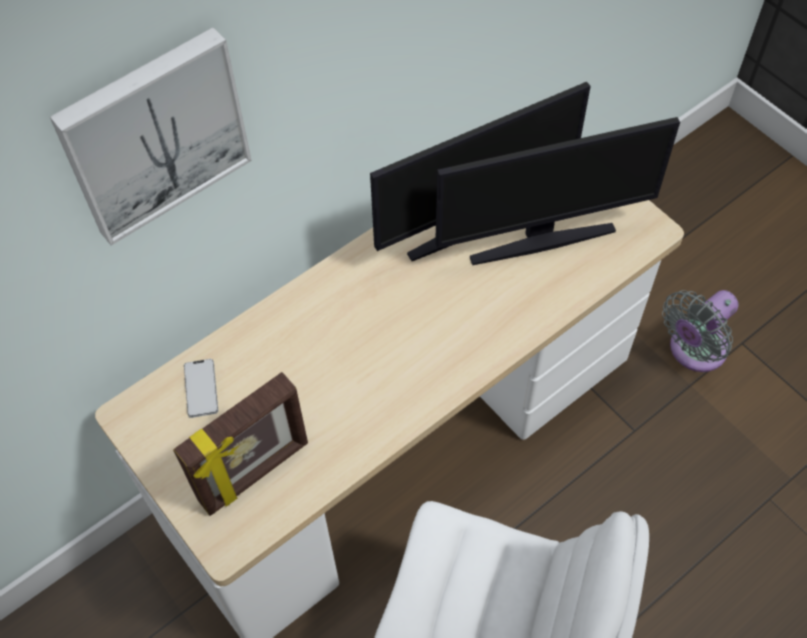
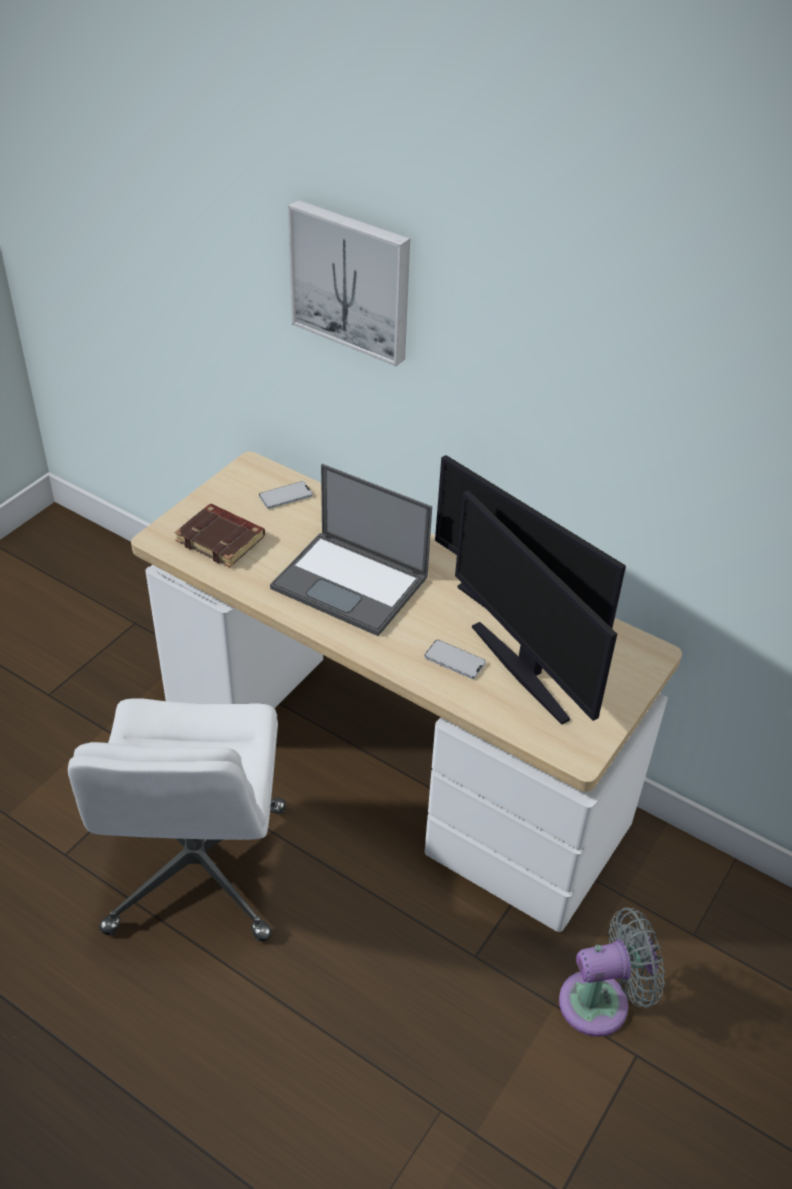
camera: 70 degrees right, 15 degrees down
picture frame [173,372,308,516] -> brown book [175,504,265,567]
grey fan [662,290,739,372] -> grey fan turned 135 degrees clockwise [559,907,665,1037]
none -> laptop [270,464,432,636]
none -> phone [424,640,486,679]

